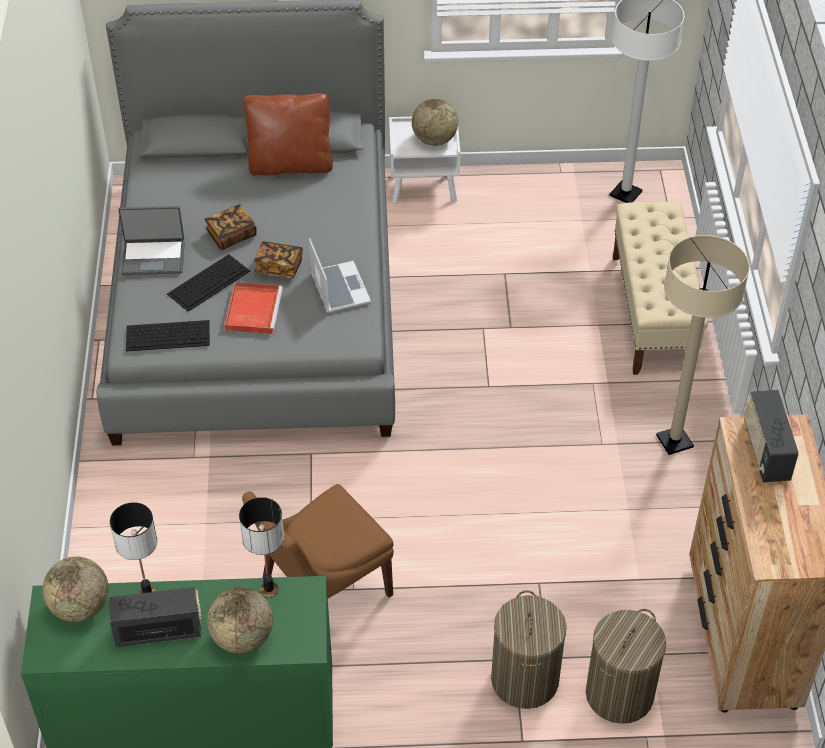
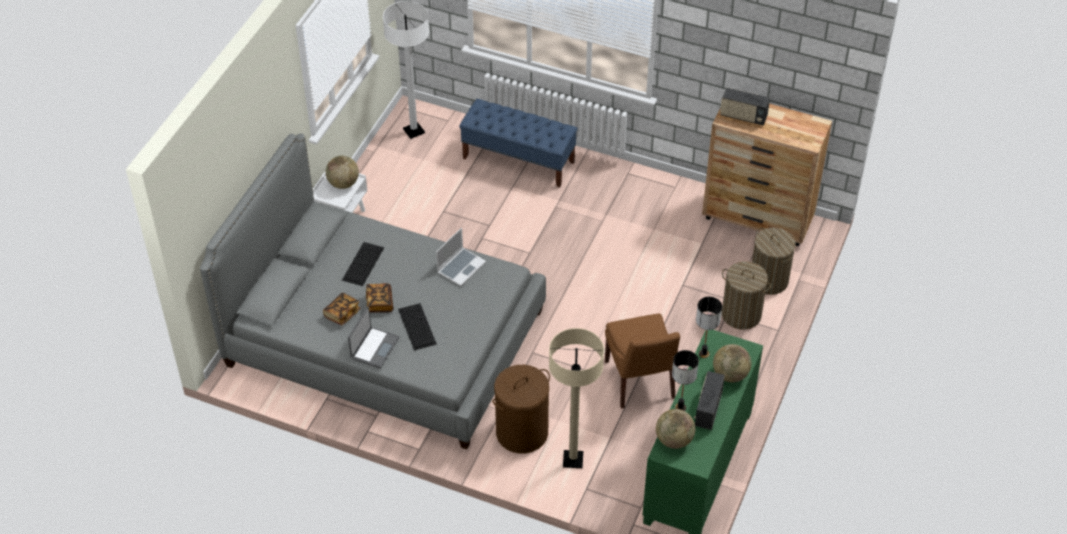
camera: 65 degrees left, 0 degrees up
keyboard [126,320,210,352] -> keyboard moved to [342,242,384,286]
red tray [224,282,283,334] -> none
brown pillow [243,93,333,176] -> none
book [254,241,303,278] -> book moved to [323,293,360,325]
laptop [309,239,371,313] -> laptop turned 120 degrees clockwise [436,228,486,286]
beige bench [613,201,708,375] -> blue bench [459,99,578,188]
beige floor lamp [656,235,750,455] -> beige floor lamp moved to [549,328,604,468]
none -> brown laundry basket [492,365,550,454]

